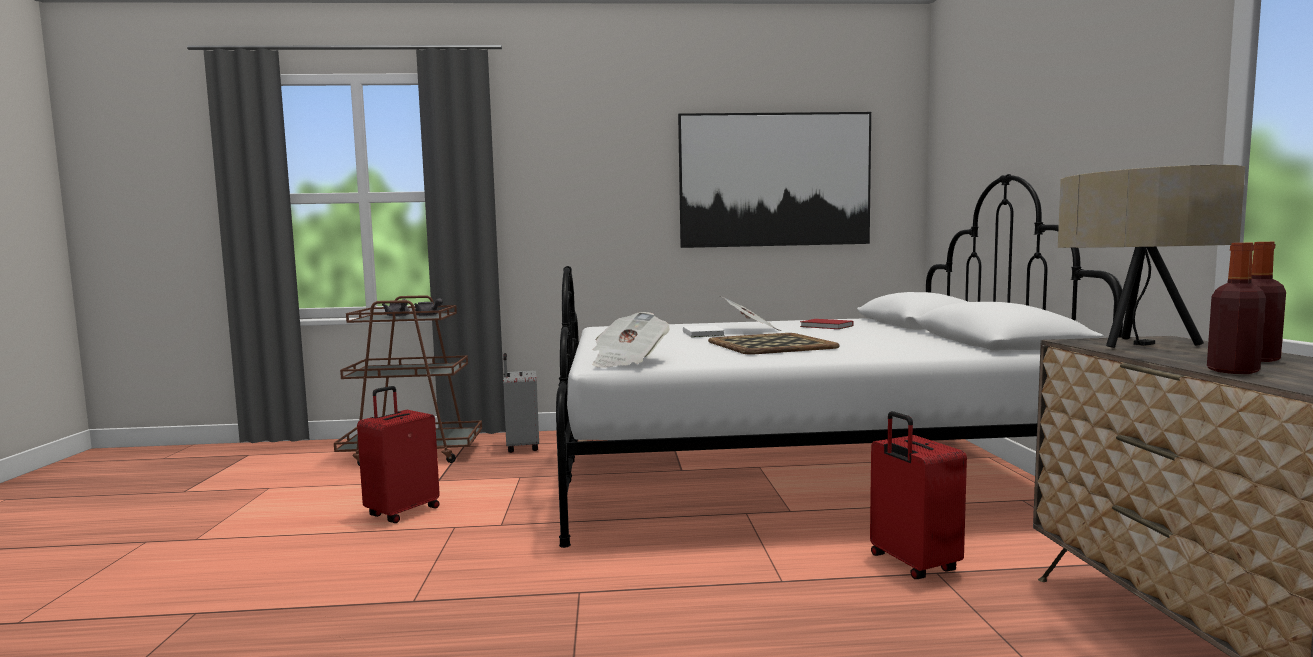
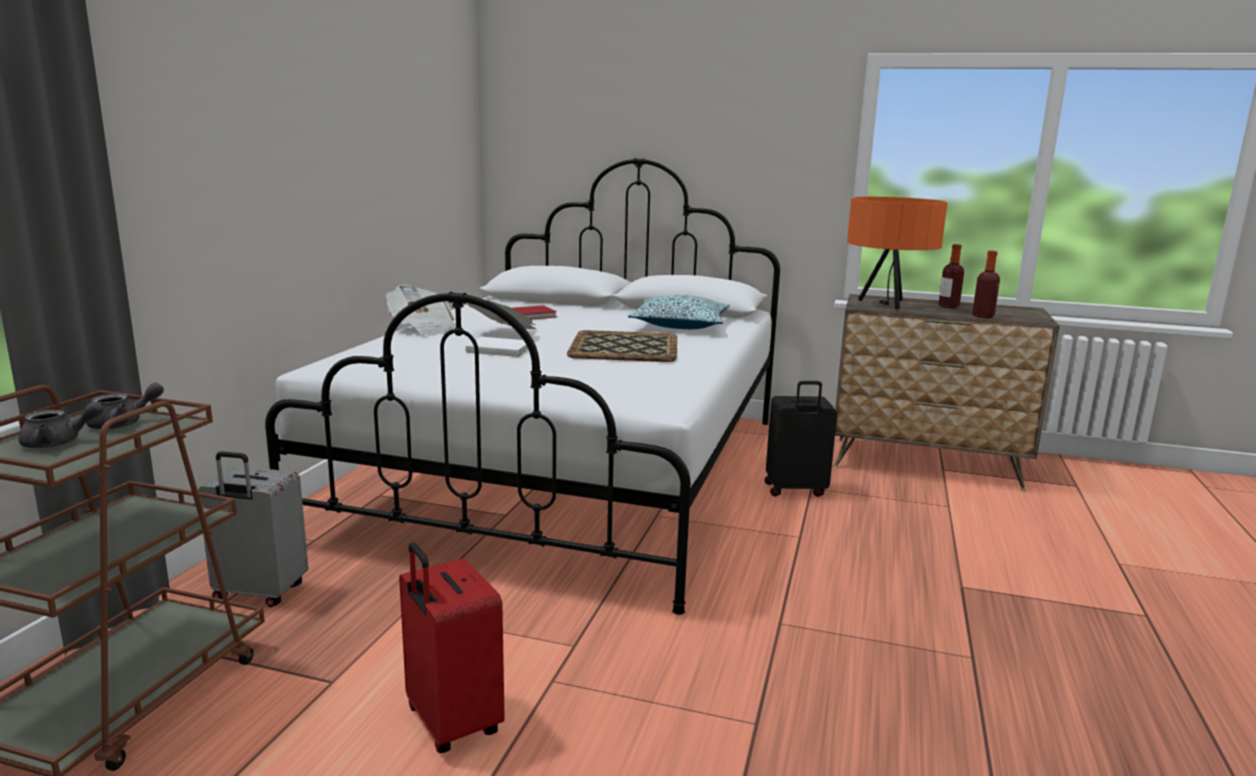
camera: 70 degrees left, 10 degrees up
newspaper [593,312,670,368] -> newspaper moved to [386,285,456,336]
picture [678,112,871,248] -> none
red suitcase [870,411,967,579] -> black suitcase [765,381,837,497]
beige table lamp [1058,165,1245,348] -> orange table lamp [847,197,948,310]
none -> pillow [628,295,730,329]

